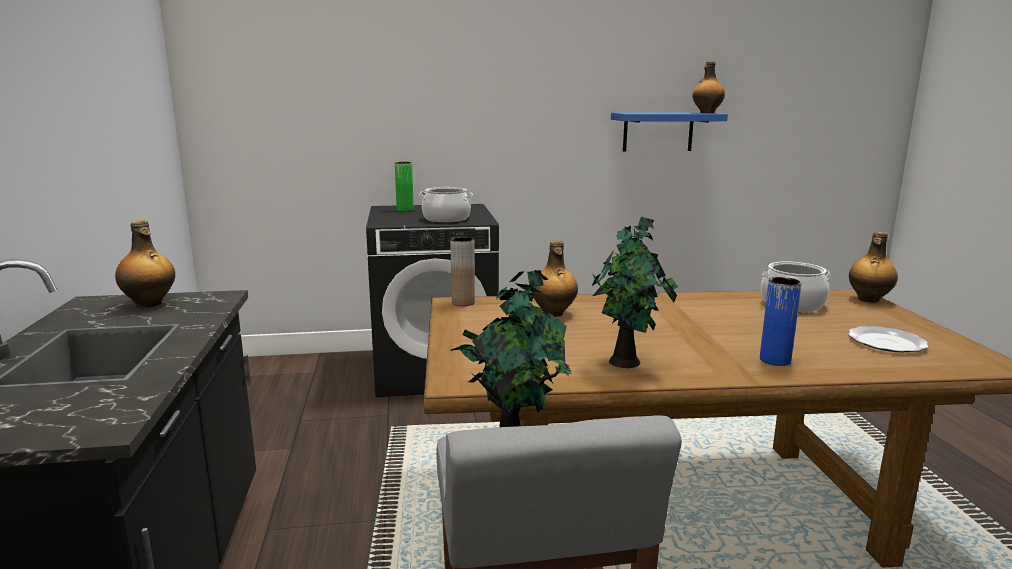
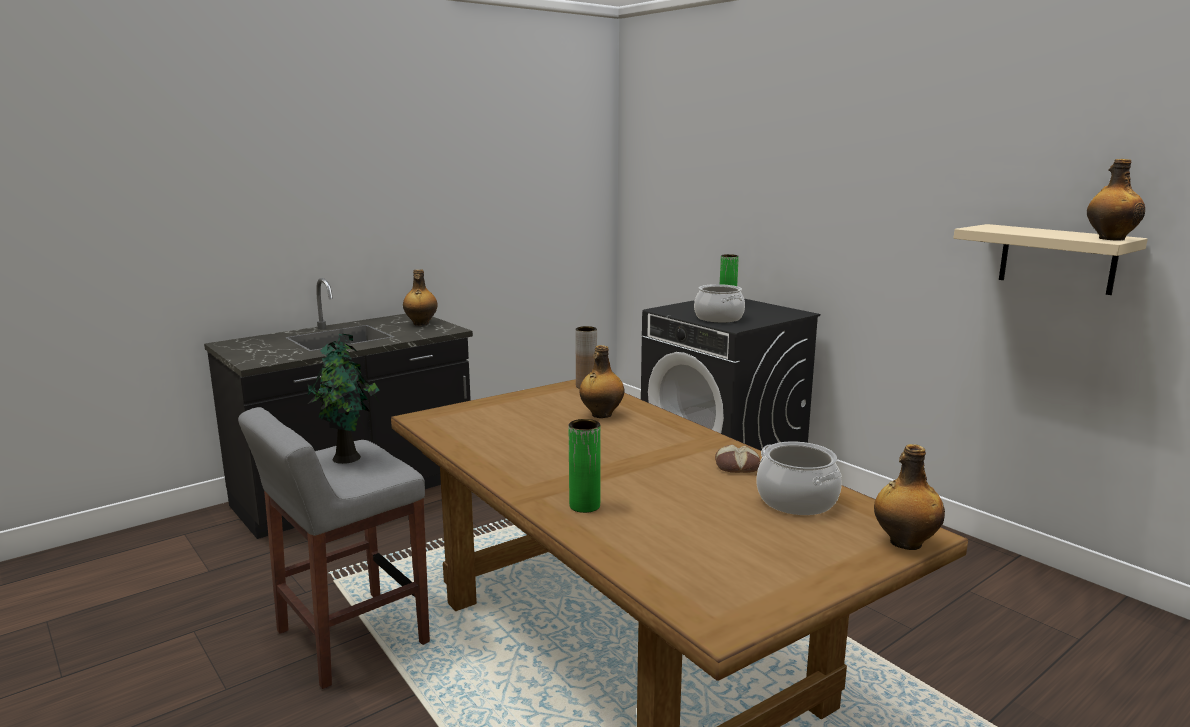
camera: 60 degrees right, 0 degrees up
potted plant [592,217,678,368] -> none
blue shelf [611,113,728,152] -> beige shelf [954,224,1148,295]
blue vase [760,277,802,366] -> green vase [569,419,601,513]
plate [848,326,928,352] -> none
none -> bread [715,445,760,473]

